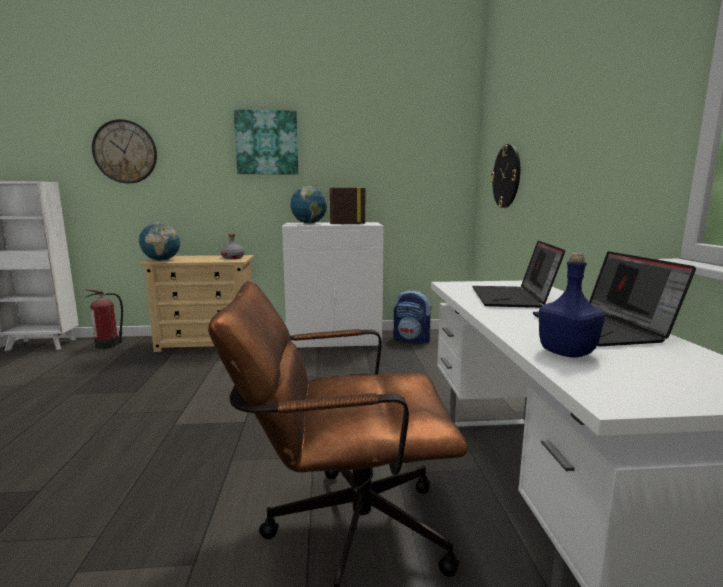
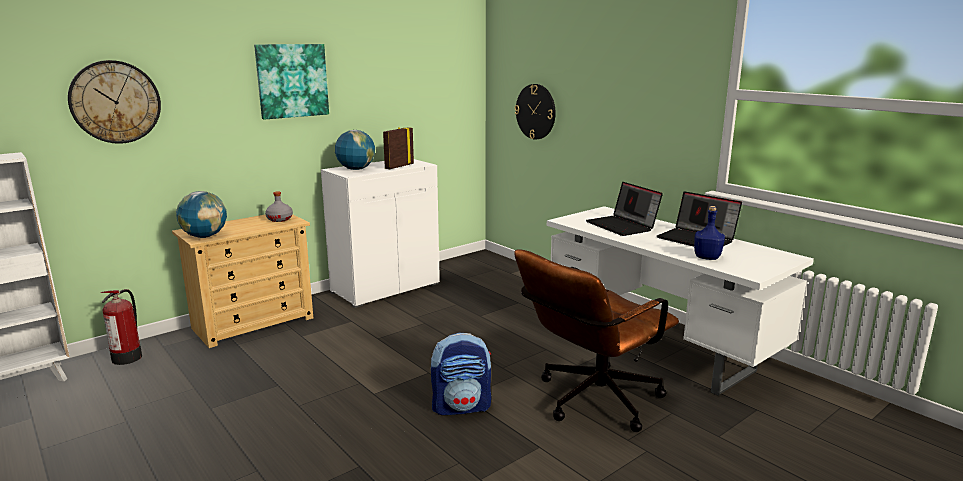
camera: 35 degrees left, 5 degrees up
backpack [393,290,433,344] -> backpack moved to [431,332,491,415]

